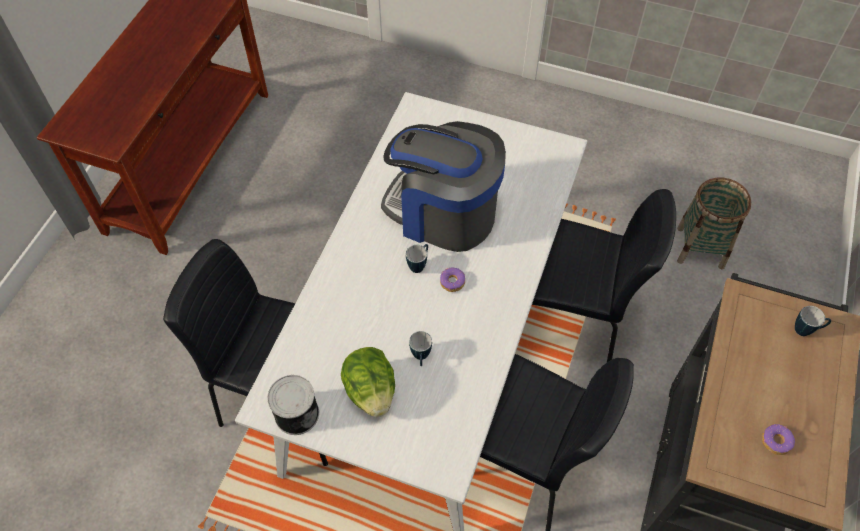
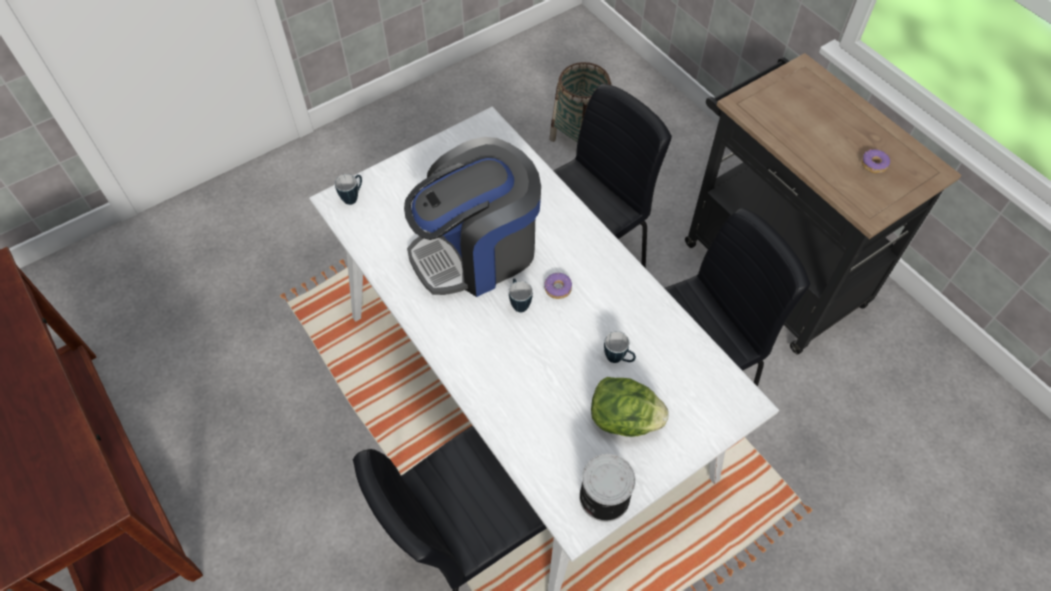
camera: 55 degrees left, 0 degrees up
mug [795,306,831,336] -> mug moved to [335,174,362,205]

